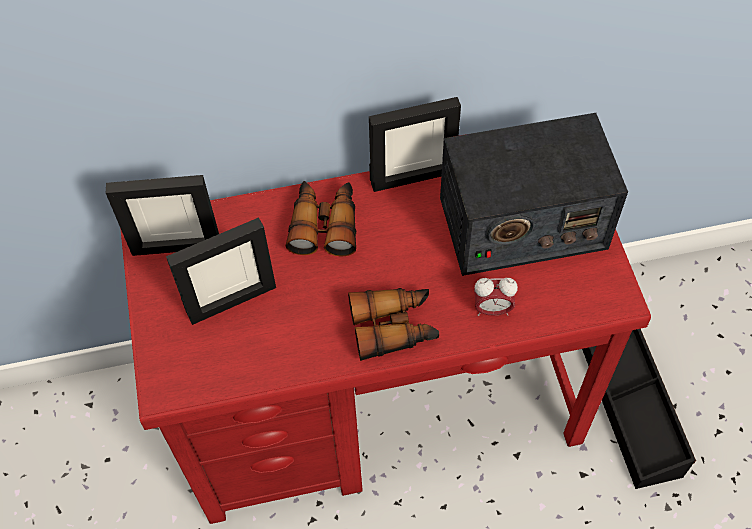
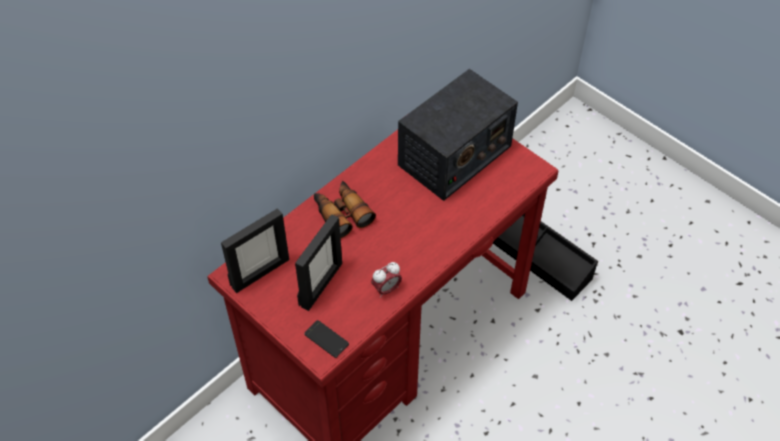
camera: 35 degrees left, 5 degrees down
binoculars [348,288,439,361] -> none
picture frame [369,97,461,192] -> none
alarm clock [474,278,518,316] -> alarm clock moved to [371,262,402,298]
none -> phone [304,320,349,358]

